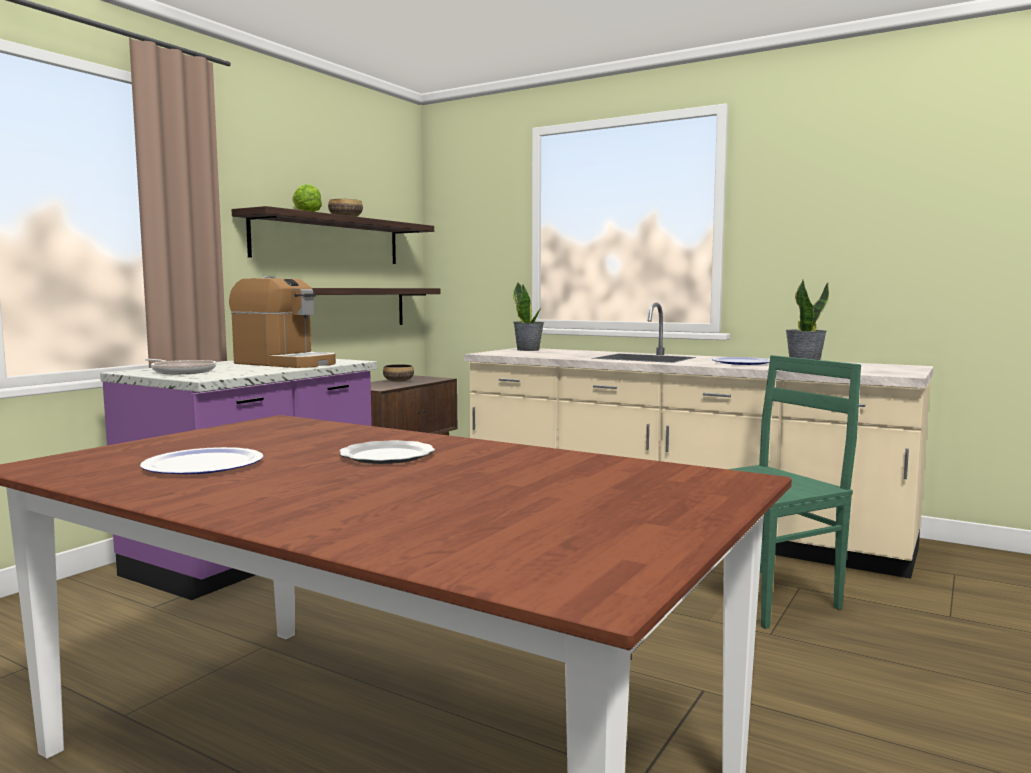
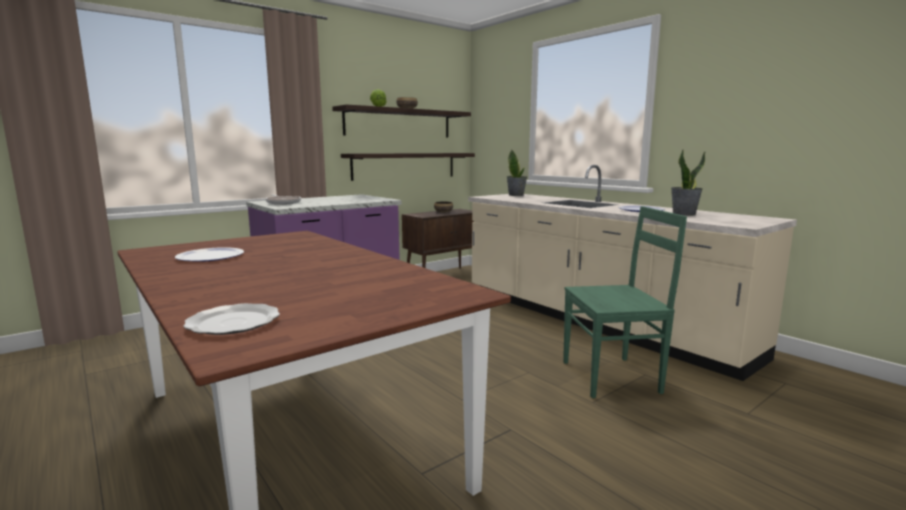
camera: 20 degrees right, 5 degrees up
coffee machine [229,276,336,368] -> none
plate [339,440,435,464] -> plate moved to [183,303,280,335]

